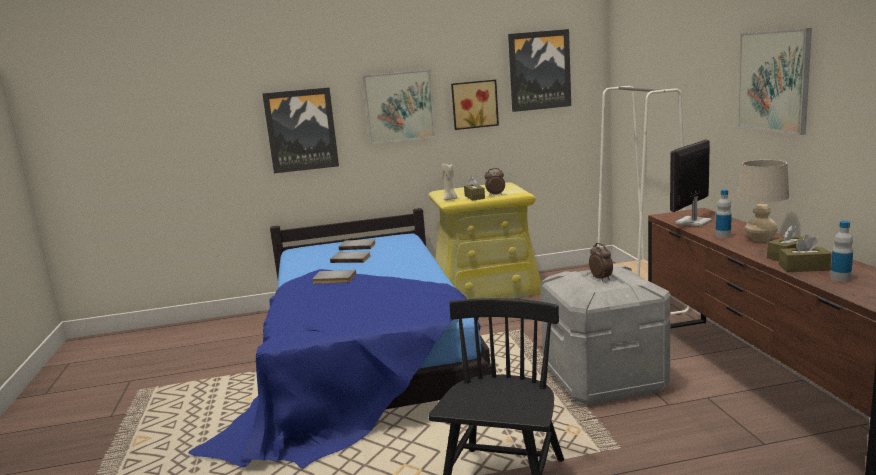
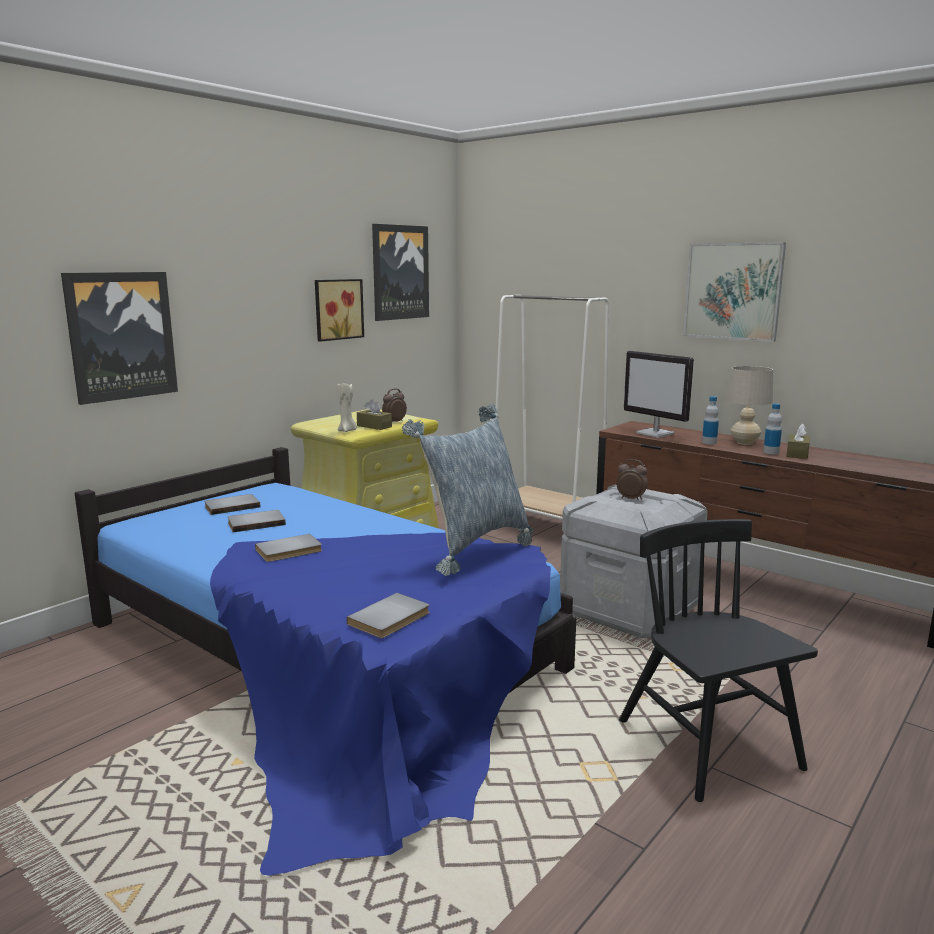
camera: 40 degrees left, 0 degrees up
picture [362,70,436,144] -> none
monitor [670,140,712,226] -> monitor turned 45 degrees counterclockwise [624,351,694,438]
brown tissue box [779,235,832,272] -> none
bottle [830,221,853,282] -> bottle moved to [763,403,782,454]
none -> grey book [347,593,429,638]
none -> pillow [402,404,534,576]

